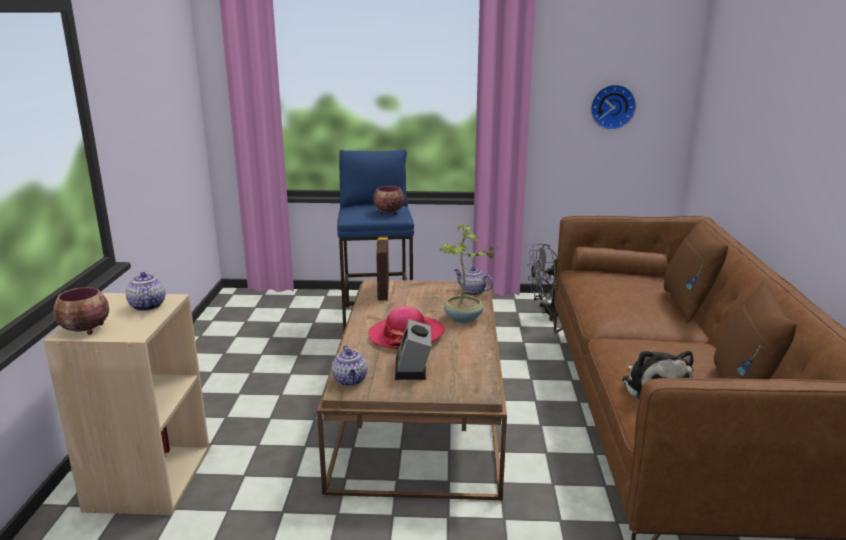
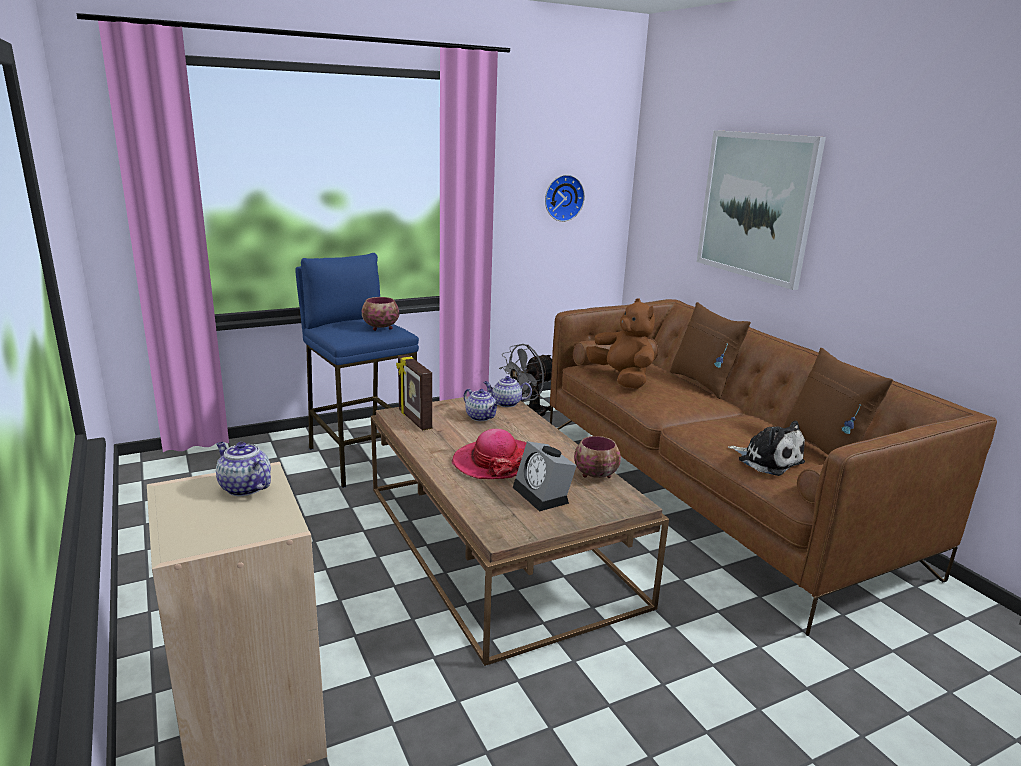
camera: 30 degrees left, 0 degrees up
bowl [53,287,109,335] -> bowl moved to [574,436,621,478]
teapot [332,345,368,386] -> teapot moved to [464,389,499,421]
potted plant [439,224,499,323] -> none
none -> brown plush toy [586,298,655,389]
none -> picture [697,130,826,290]

